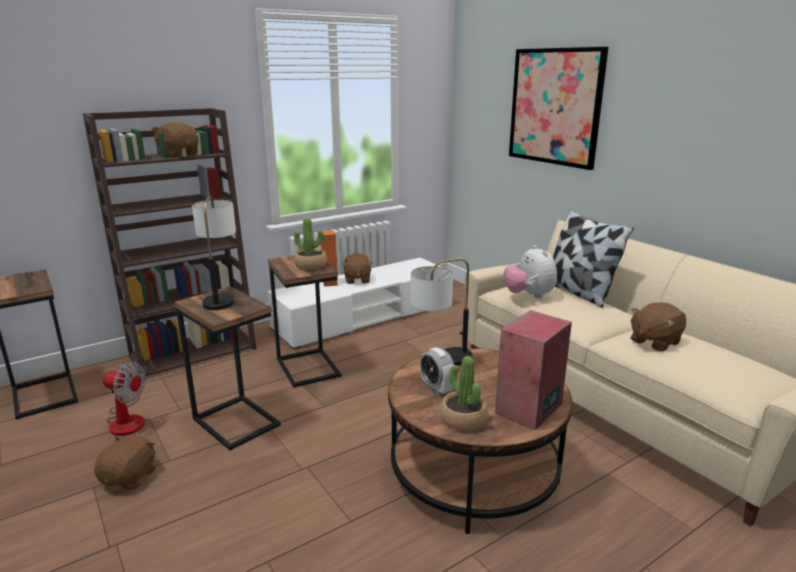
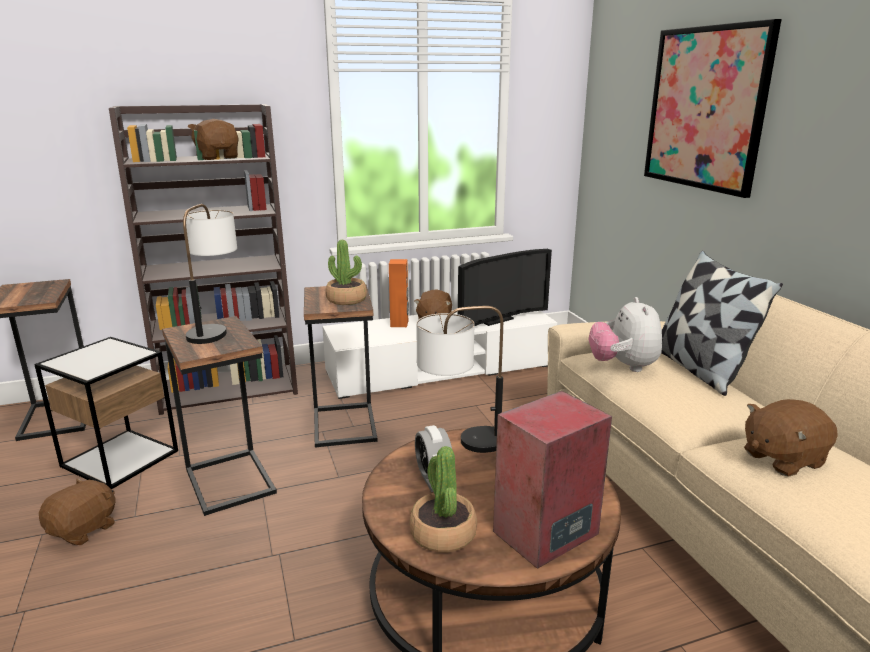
camera: 15 degrees right, 0 degrees up
fan [103,362,146,436] -> side table [34,337,178,489]
none -> television [458,249,552,326]

